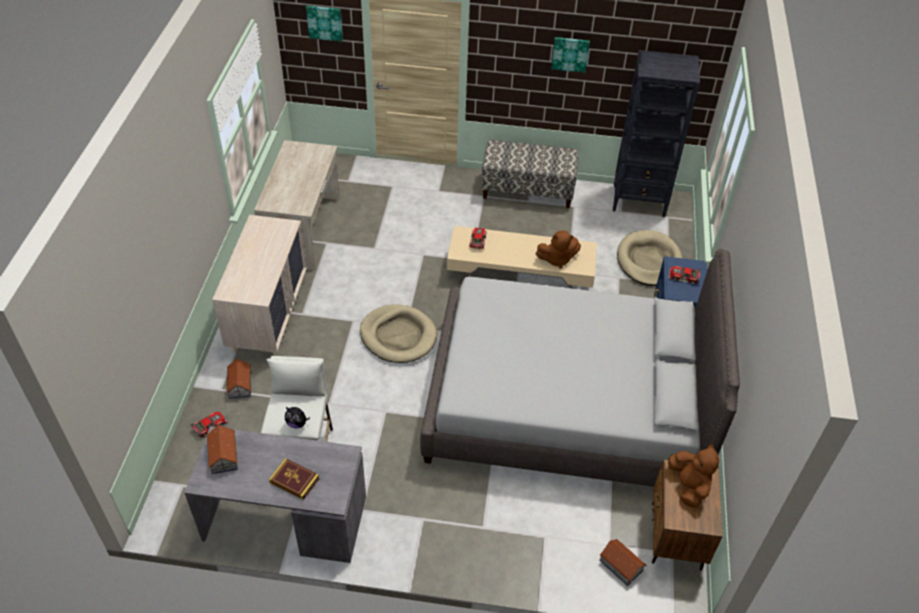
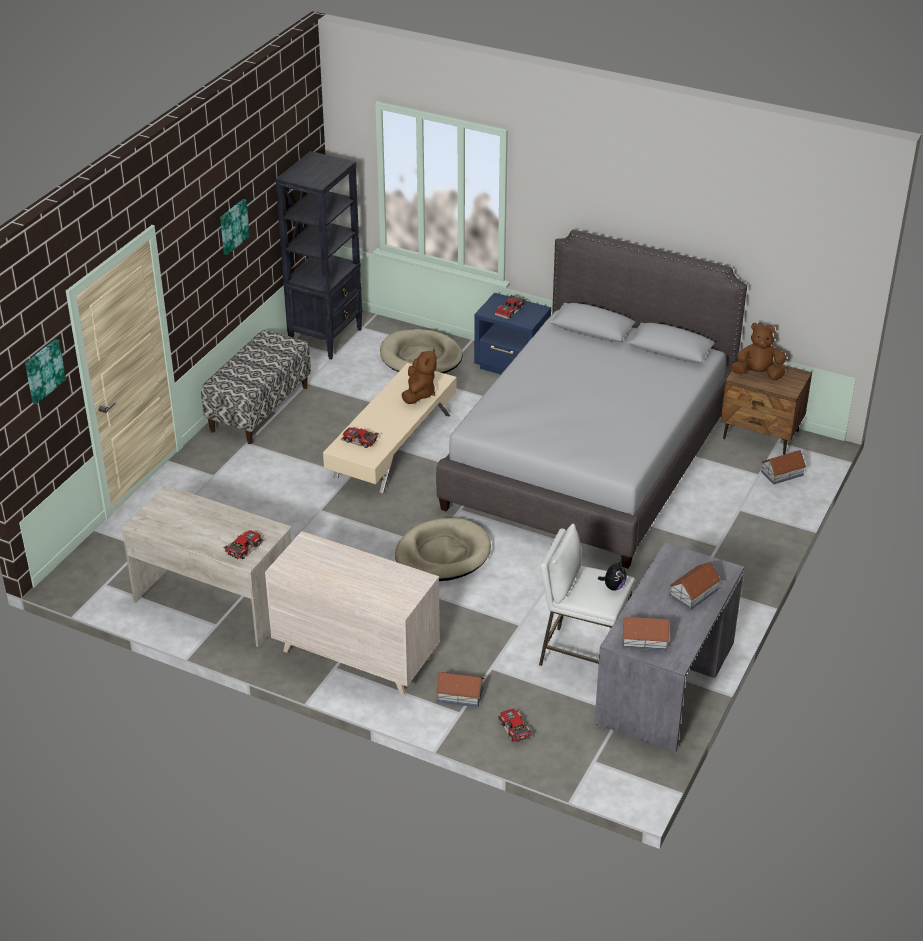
camera: 70 degrees left, 10 degrees down
book [269,458,319,500] -> toy house [669,562,721,610]
none -> toy car [223,530,264,559]

